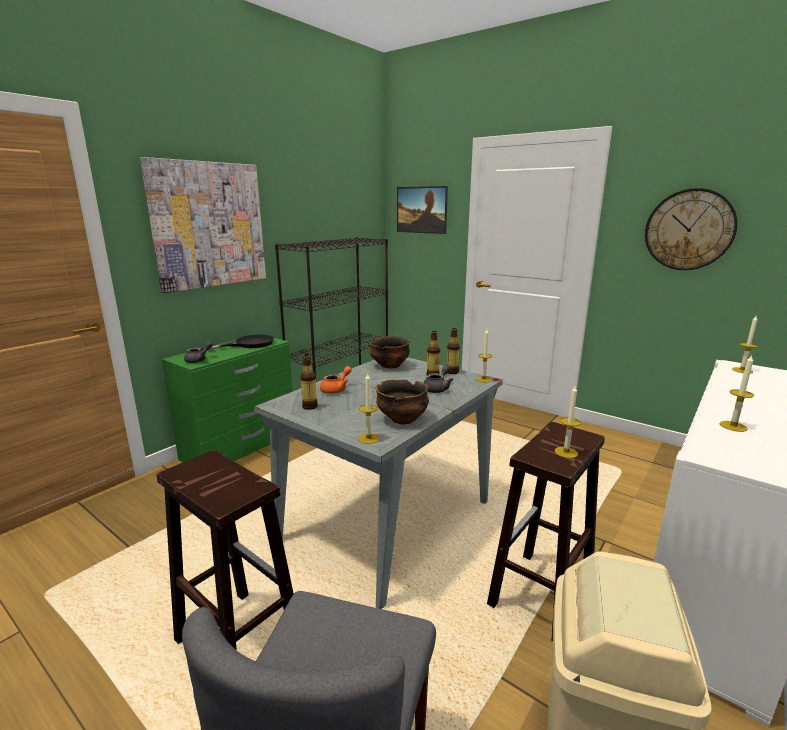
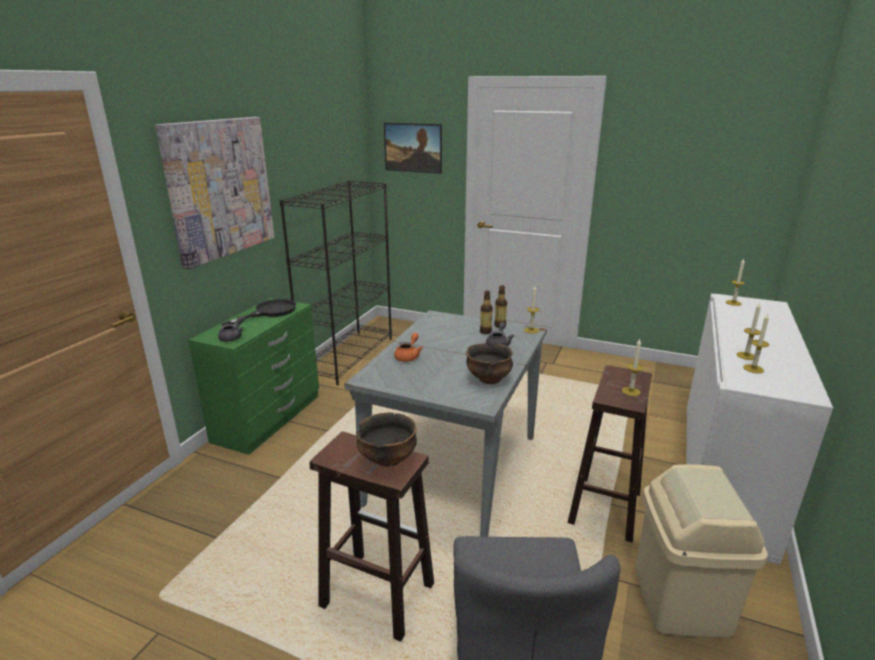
camera: 15 degrees left, 5 degrees up
bottle [300,354,318,410] -> none
candle [358,372,380,444] -> candle moved to [743,314,769,373]
bowl [369,336,410,369] -> bowl moved to [356,412,417,467]
wall clock [645,188,738,270] -> none

